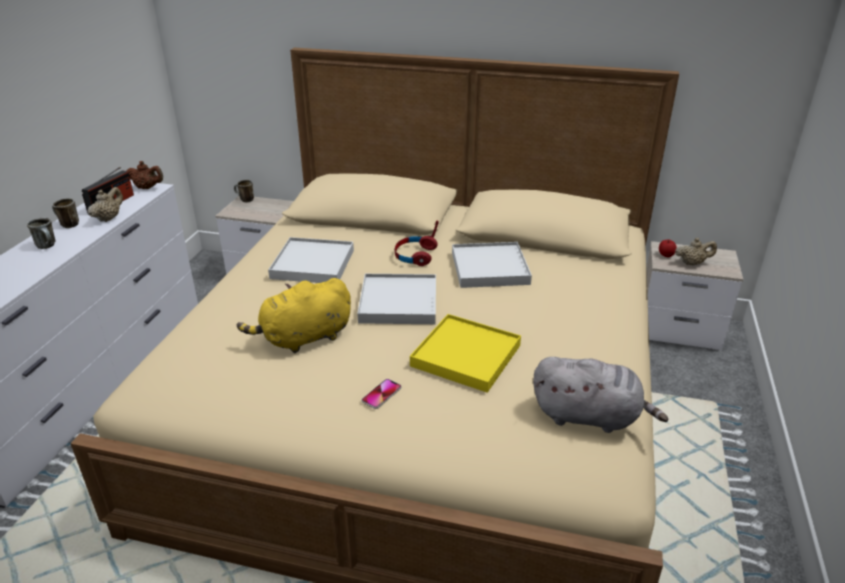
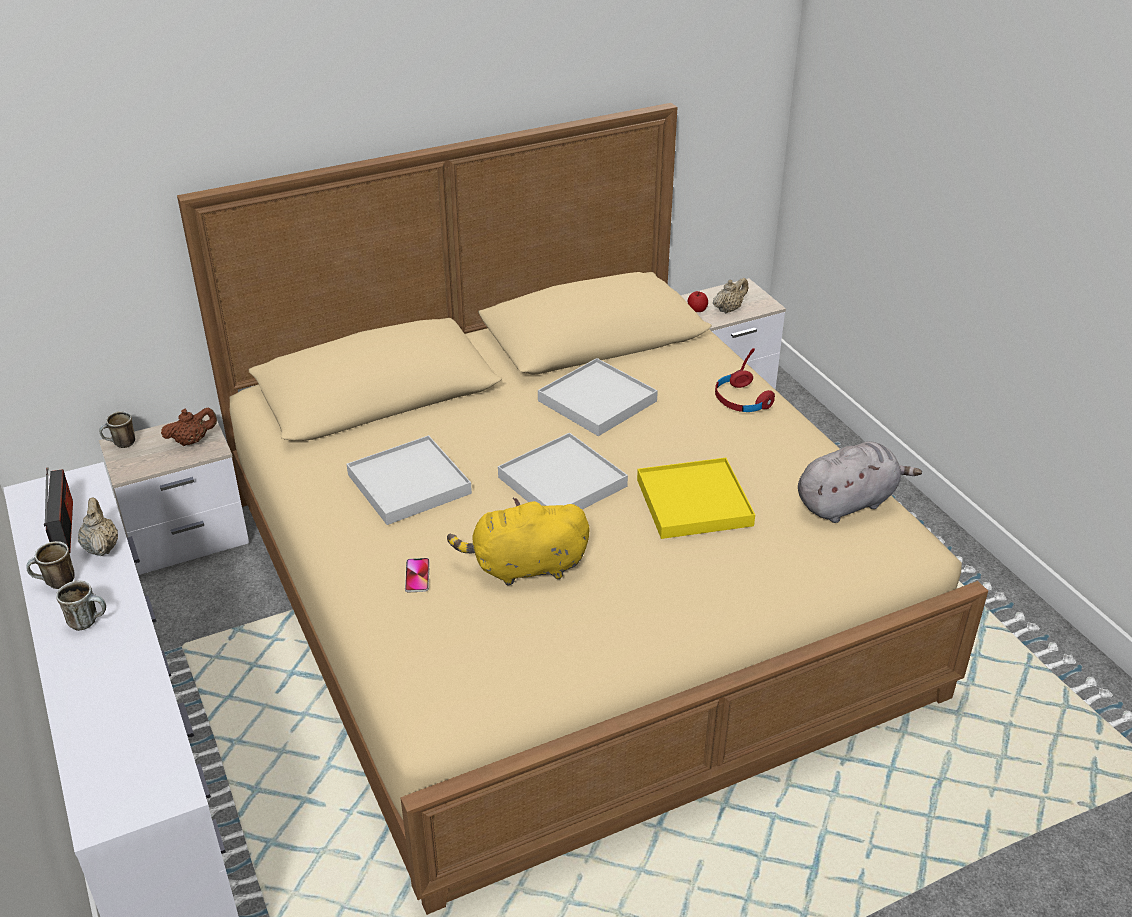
camera: 40 degrees left, 5 degrees up
brown teapot [126,161,163,189] -> brown teapot moved to [161,407,217,446]
yellow plush toy [237,278,351,353] -> yellow plush toy turned 60 degrees clockwise [447,498,590,586]
phone [362,379,401,409] -> phone moved to [405,558,430,592]
red headphones [395,220,439,266] -> red headphones moved to [715,348,775,412]

